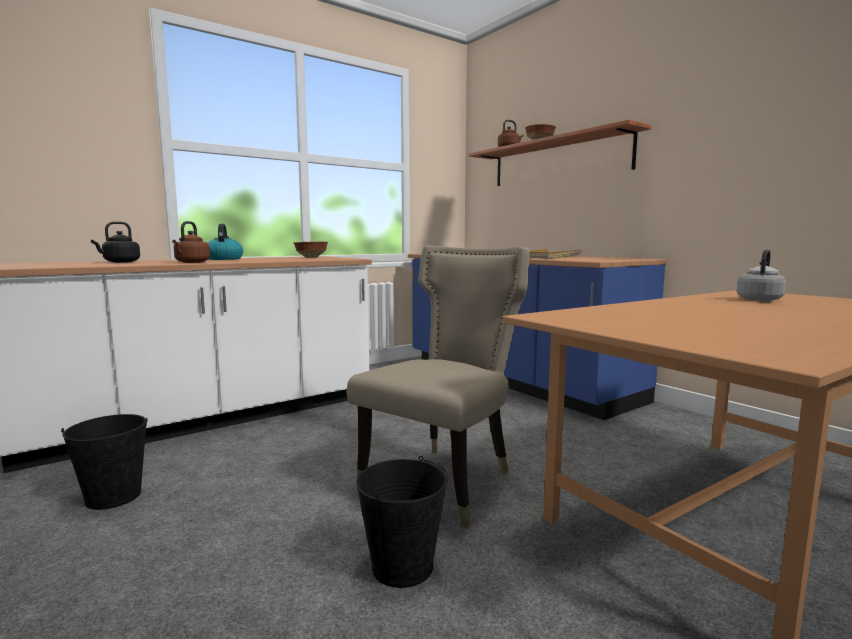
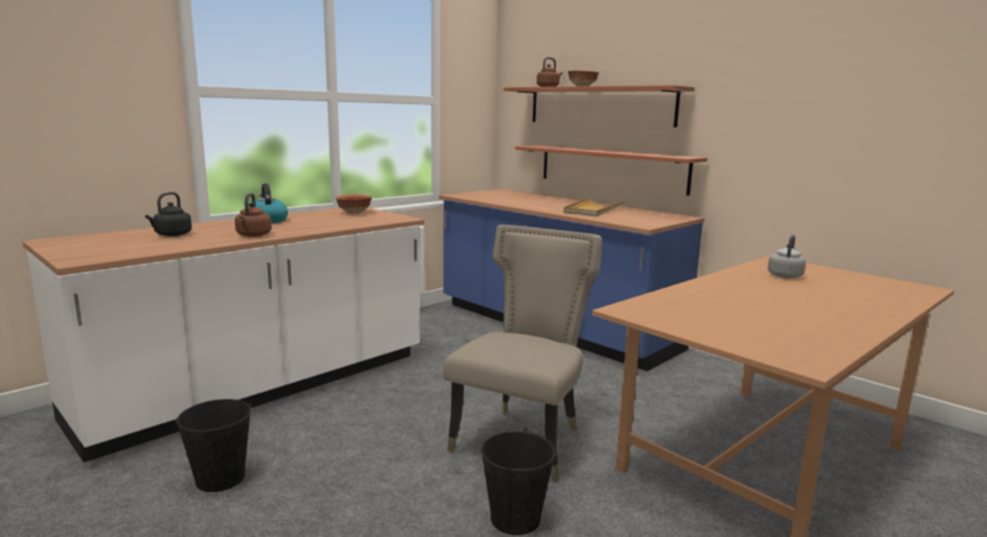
camera: 10 degrees left, 5 degrees up
none -> shelf [515,146,707,196]

